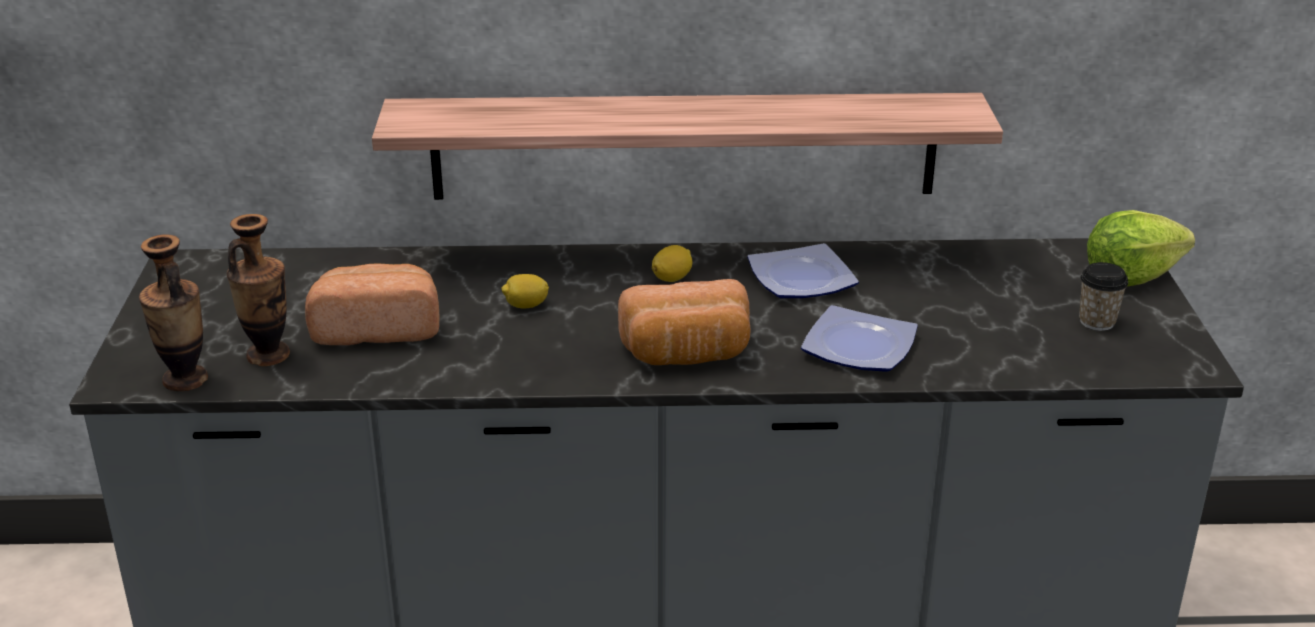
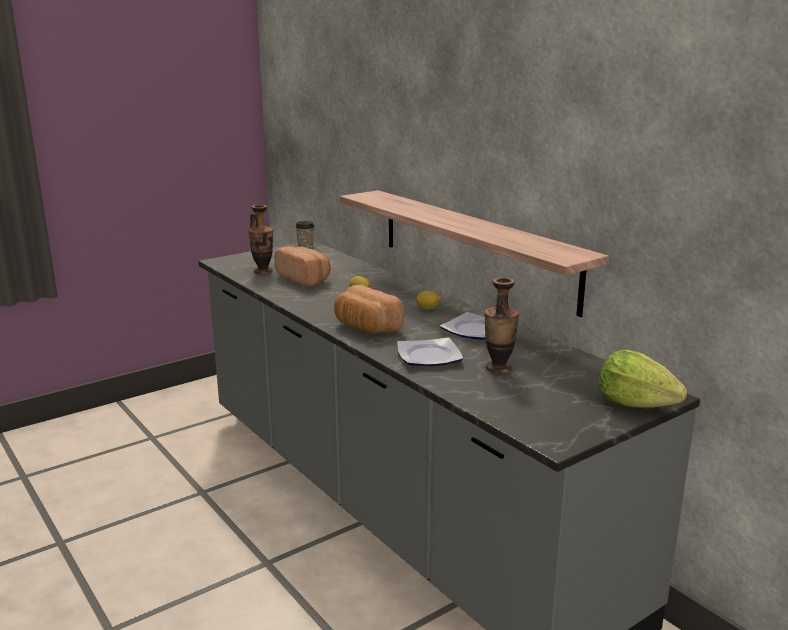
camera: 55 degrees right, 10 degrees down
vase [139,234,208,391] -> vase moved to [484,278,519,374]
cup [1079,262,1128,331] -> cup moved to [296,221,314,248]

